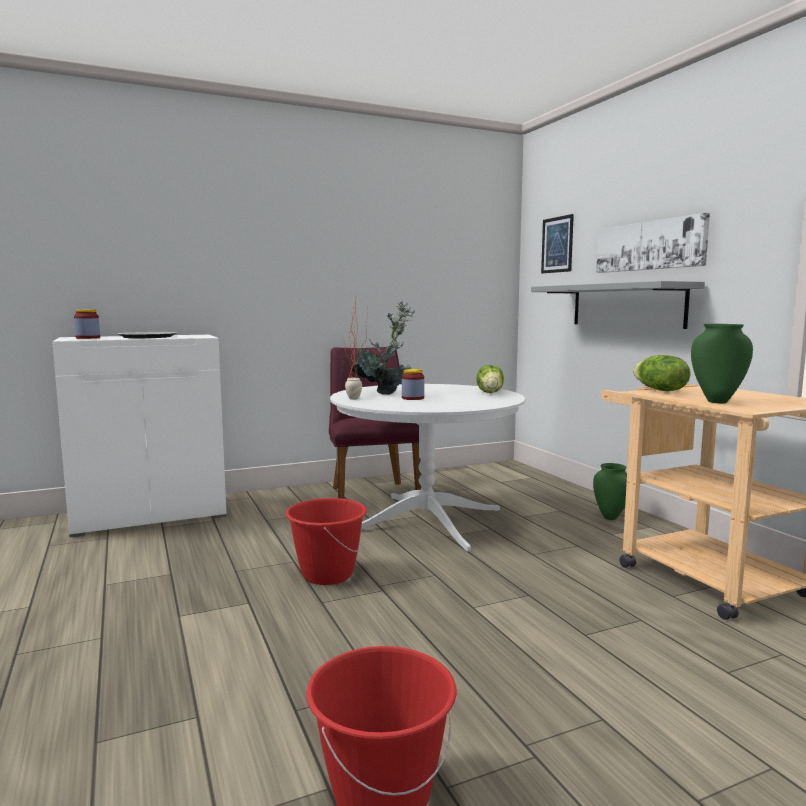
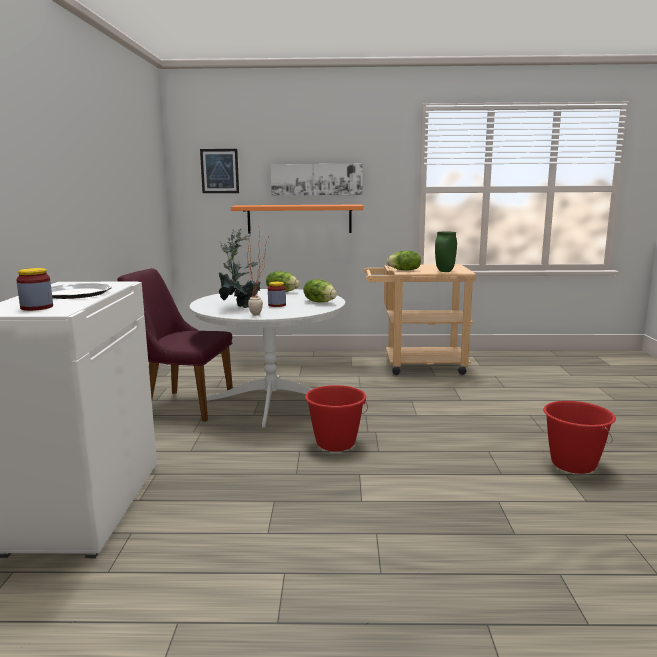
camera: 65 degrees left, 5 degrees up
grey shelf [531,281,705,329] -> orange shelf [231,204,364,234]
green vase [593,463,627,520] -> none
none -> lettuce [303,279,337,302]

